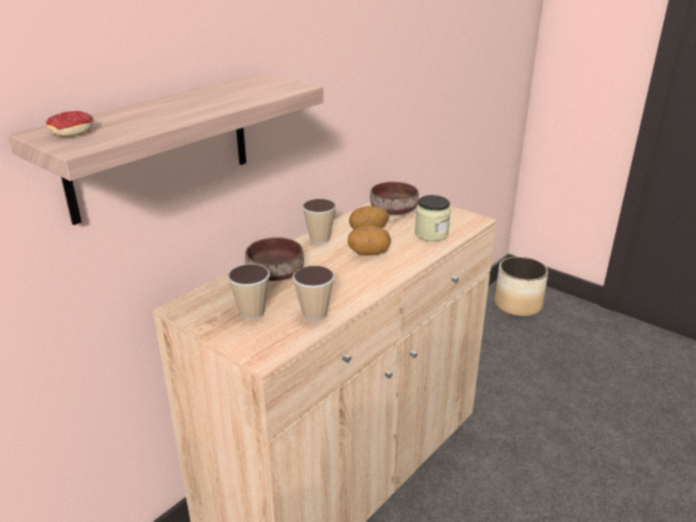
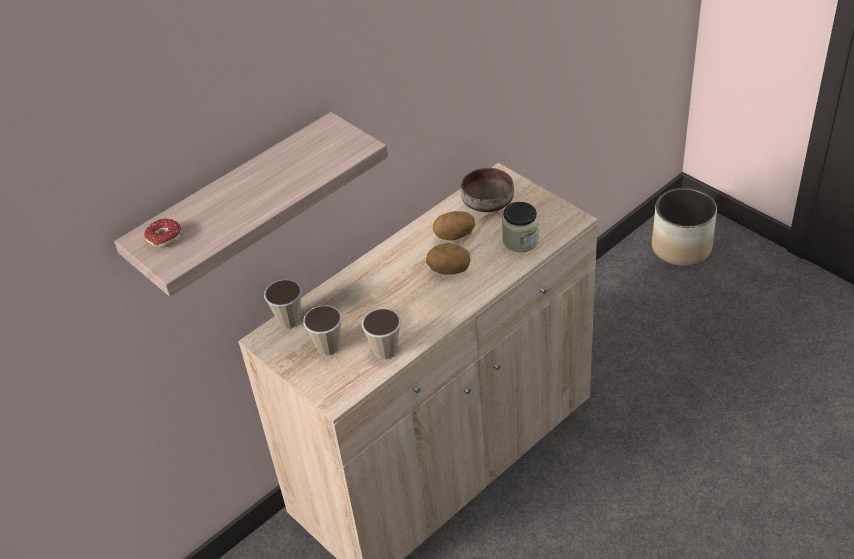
camera: 10 degrees right, 15 degrees up
brown bowl [245,237,304,281] -> none
cup [302,199,336,244] -> cup moved to [264,280,302,329]

